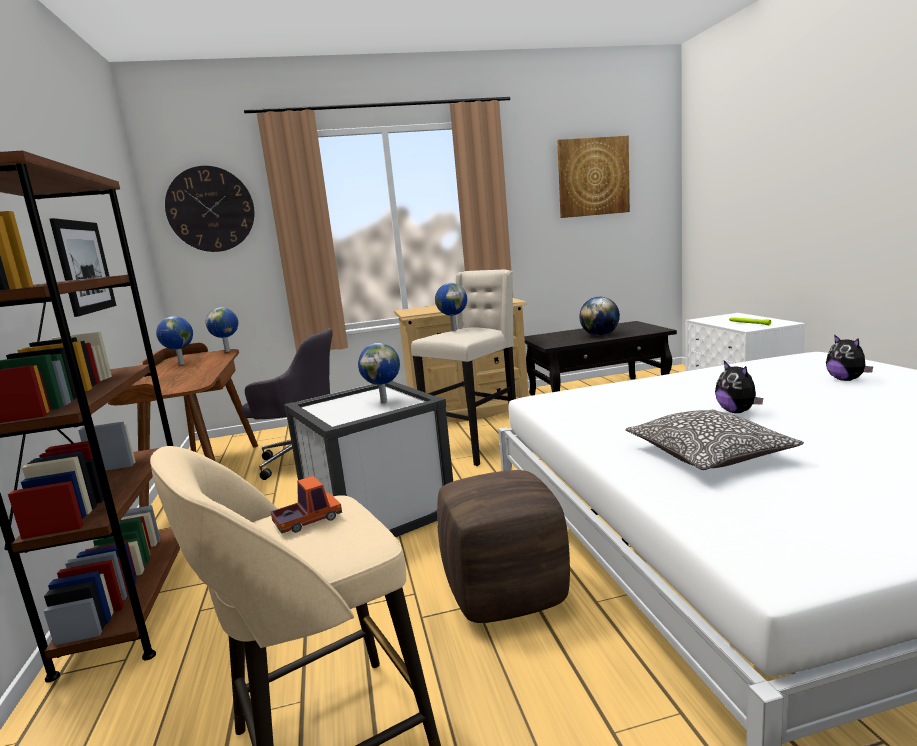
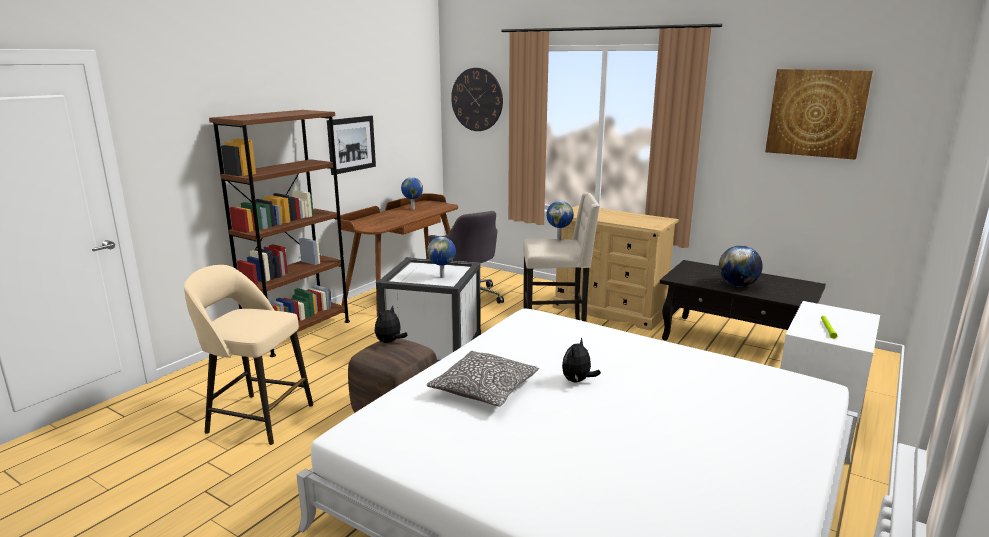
camera: 45 degrees right, 5 degrees up
globe [206,307,238,352] -> none
toy truck [270,476,342,534] -> none
plush toy [826,334,873,381] -> plush toy moved to [375,305,408,343]

